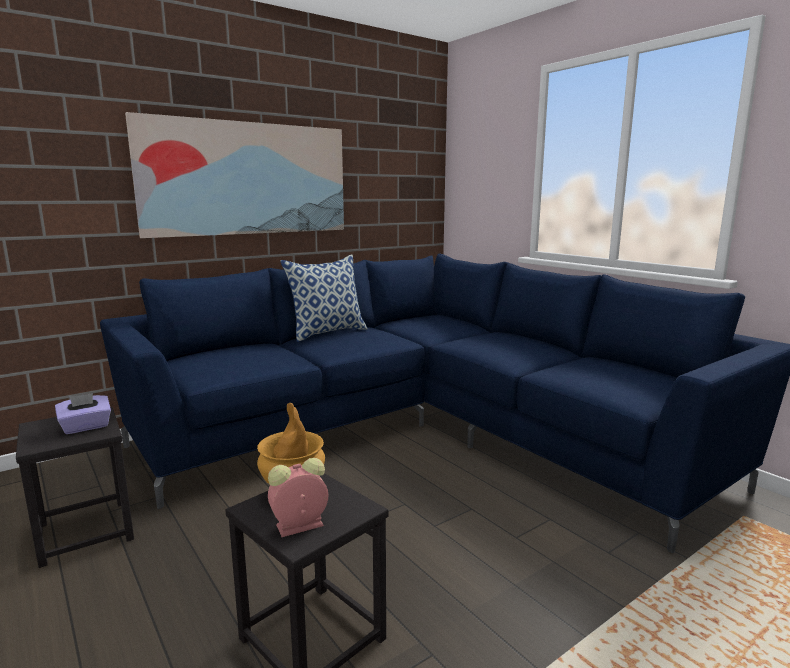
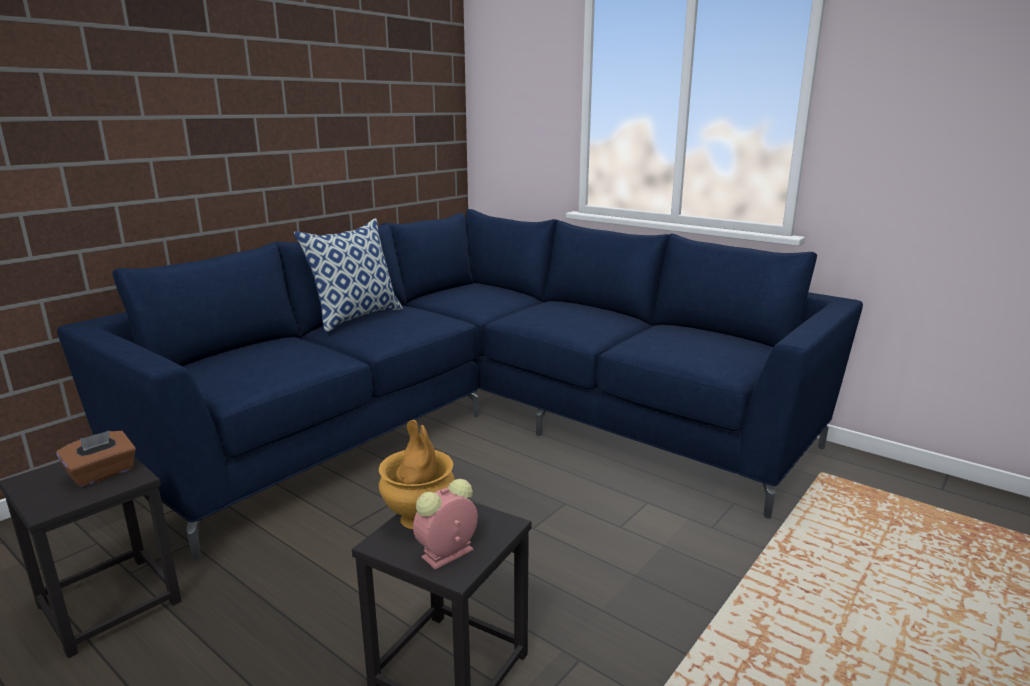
camera: 15 degrees left, 5 degrees up
purple tissue box [55,393,111,434] -> brown tissue box [56,430,136,487]
picture [125,112,344,238] -> none

